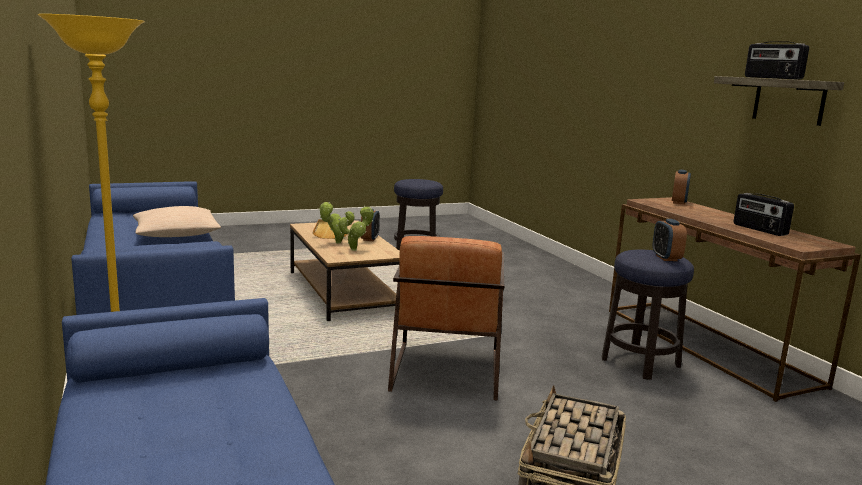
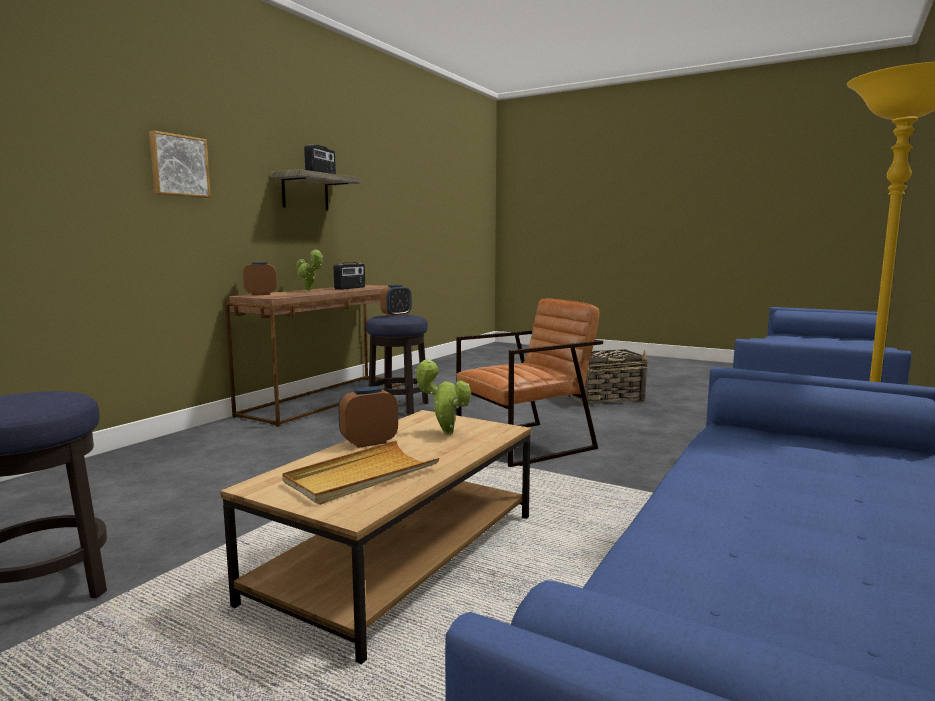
camera: 125 degrees left, 5 degrees down
beige pillow [133,206,221,237] -> none
potted plant [319,202,354,243] -> potted plant moved to [296,249,323,292]
none -> picture [149,130,211,198]

